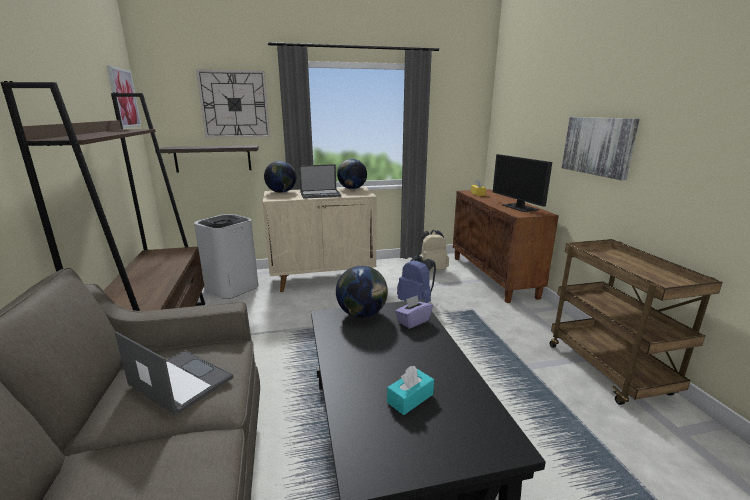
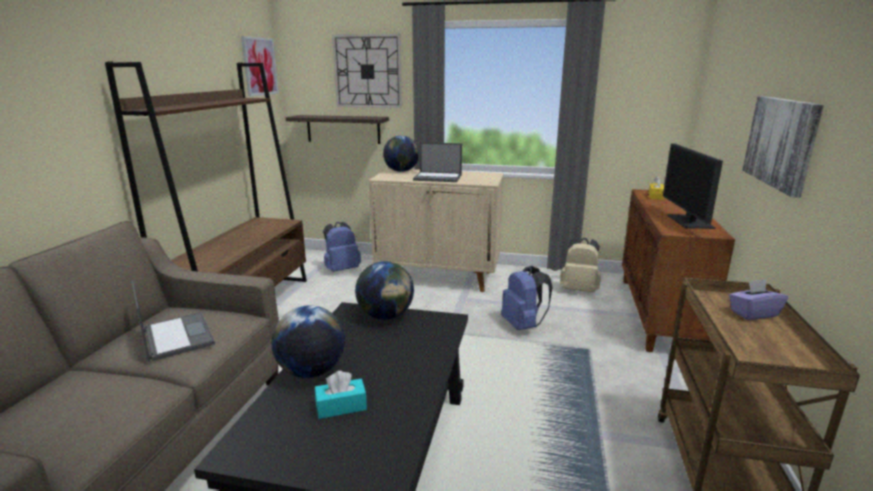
camera: 25 degrees right, 0 degrees up
white trash can [194,214,258,299] -> blue backpack [323,222,361,272]
globe [337,159,367,189] -> globe moved to [272,305,345,378]
purple tissue box [395,295,433,329] -> purple tissue box moved to [729,280,788,320]

